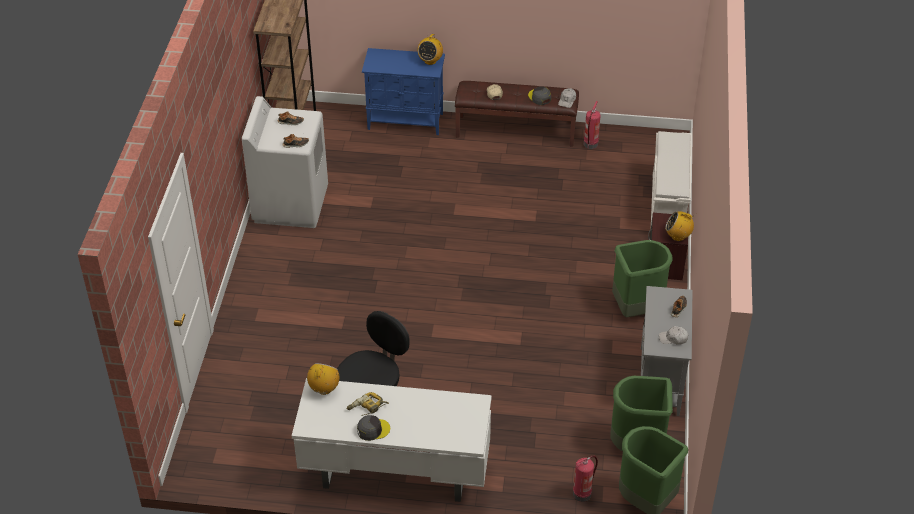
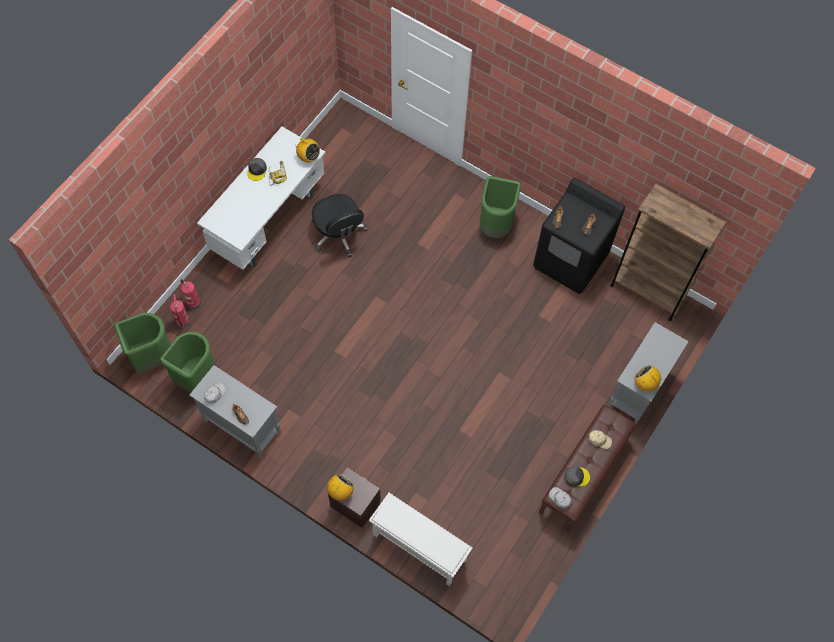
camera: 115 degrees right, 20 degrees up
white washing machine [242,96,328,228] -> black washing machine [533,178,625,294]
blue cabinet [362,48,445,135] -> grey cabinet [608,322,689,424]
fire extinguisher [584,101,601,149] -> fire extinguisher moved to [181,279,200,310]
green trash can [612,240,673,317] -> green trash can moved to [480,176,521,238]

